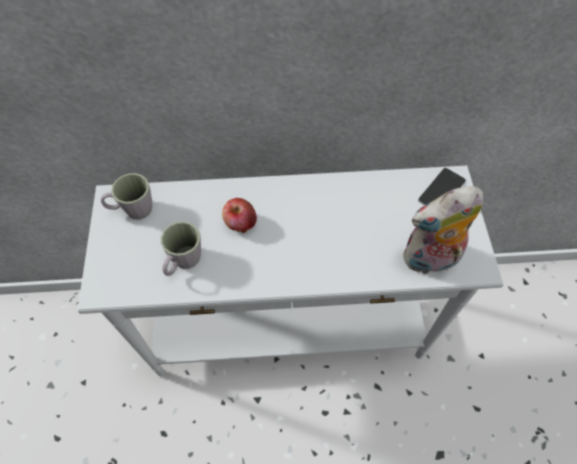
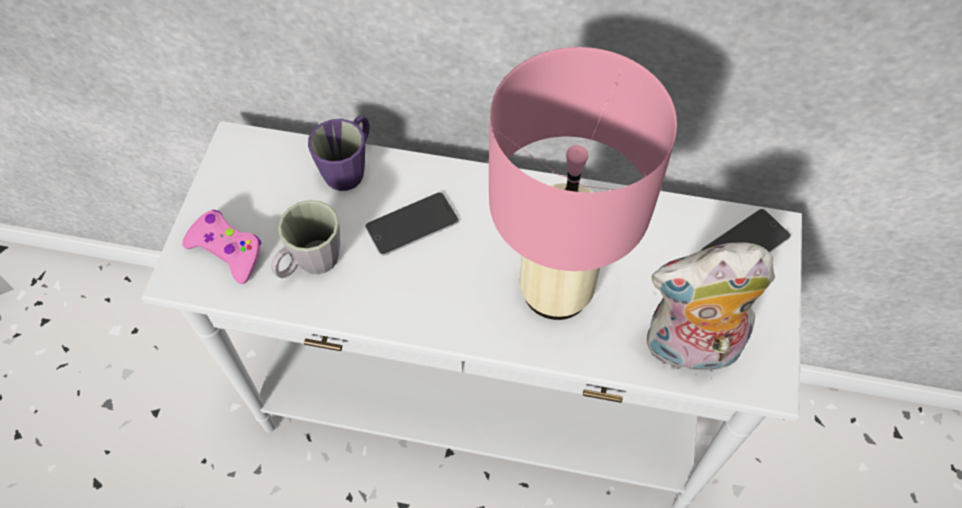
camera: 15 degrees right, 0 degrees up
grey mug [101,173,152,220] -> none
apple [222,198,257,233] -> phone [365,192,459,256]
none -> pink game controller [182,210,262,284]
none -> purple mug [308,116,370,191]
none -> pink table lamp [489,47,677,320]

